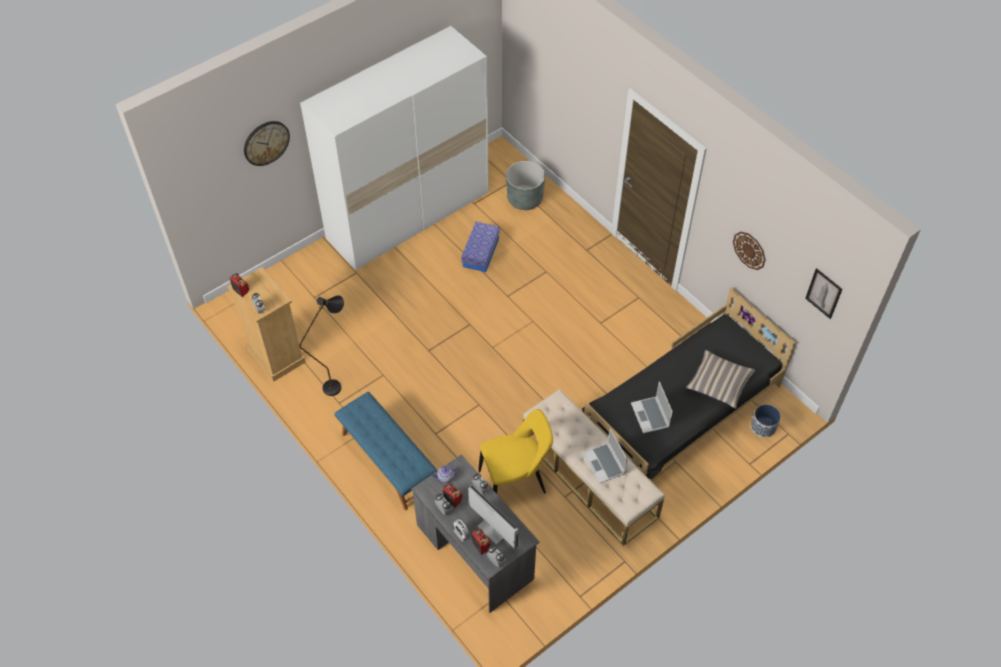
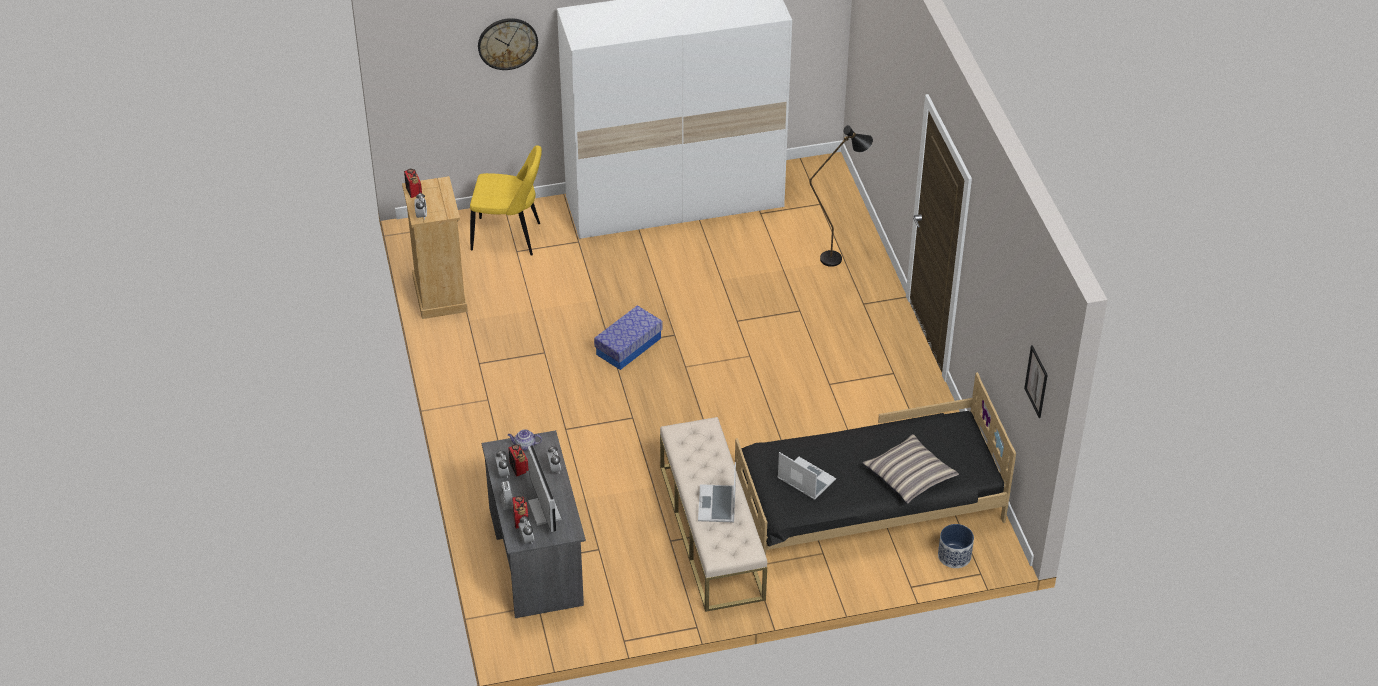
camera: 25 degrees right, 10 degrees down
black floor lamp [299,295,344,396] -> black floor lamp moved to [809,125,873,267]
blue bench [334,392,437,510] -> none
storage box [461,222,500,272] -> storage box moved to [594,305,663,370]
yellow chair [478,409,553,494] -> yellow chair moved to [470,145,542,256]
grey planter [506,161,545,210] -> none
laptop [631,382,673,433] -> laptop turned 120 degrees clockwise [778,452,836,500]
wall clock [733,231,766,270] -> none

